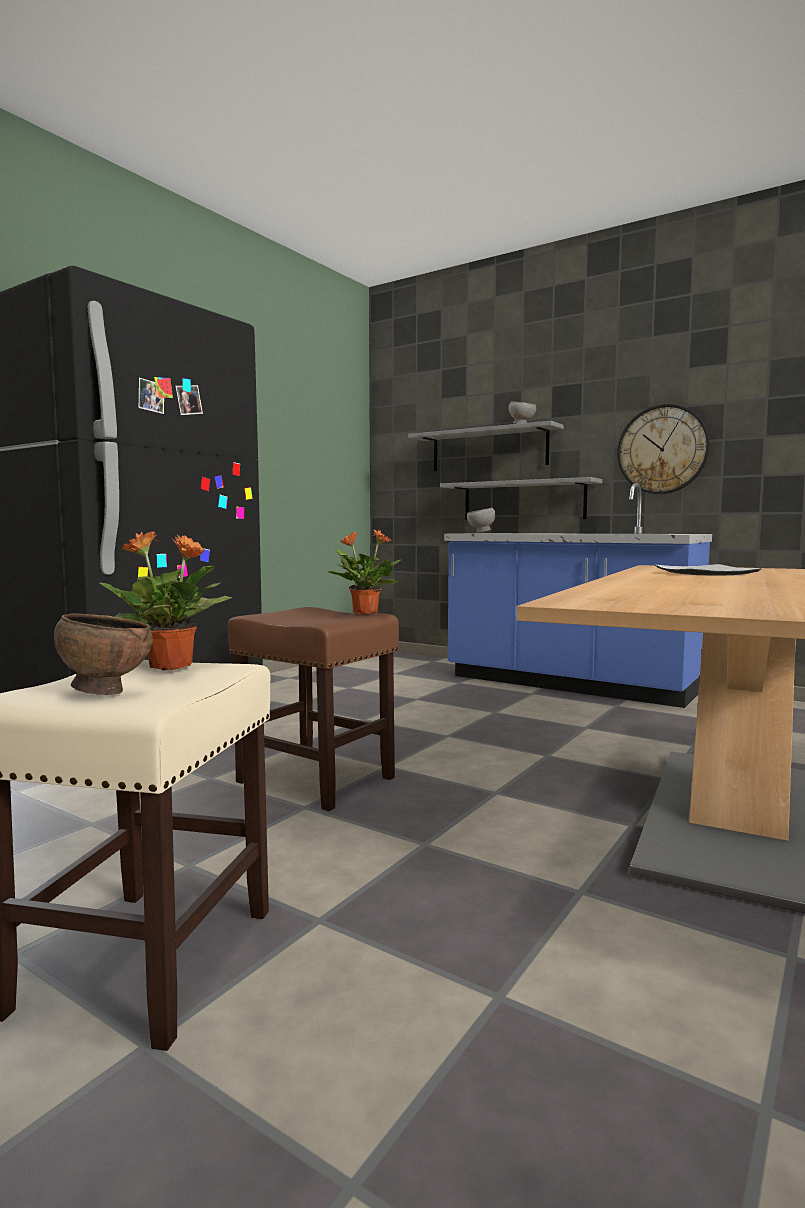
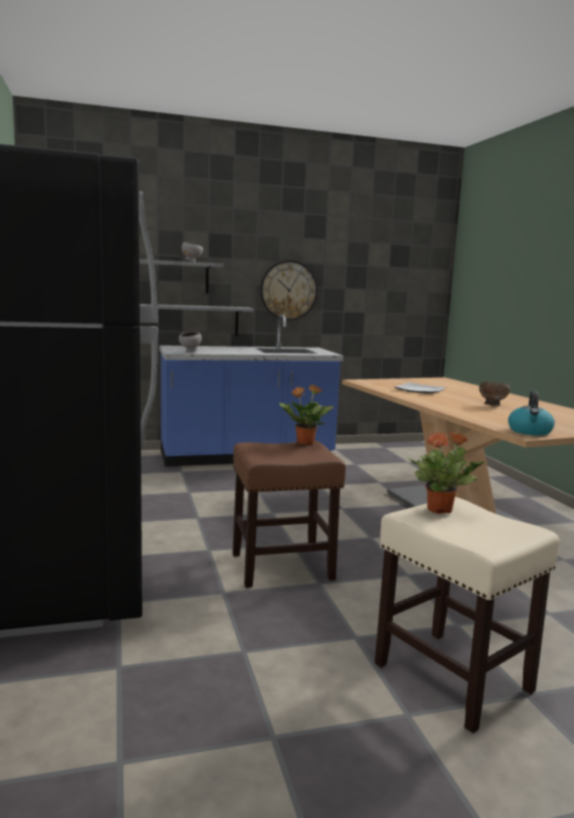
camera: 50 degrees left, 5 degrees up
brown bowl [54,613,153,695] -> brown bowl moved to [479,382,510,406]
none -> kettle [508,391,555,436]

